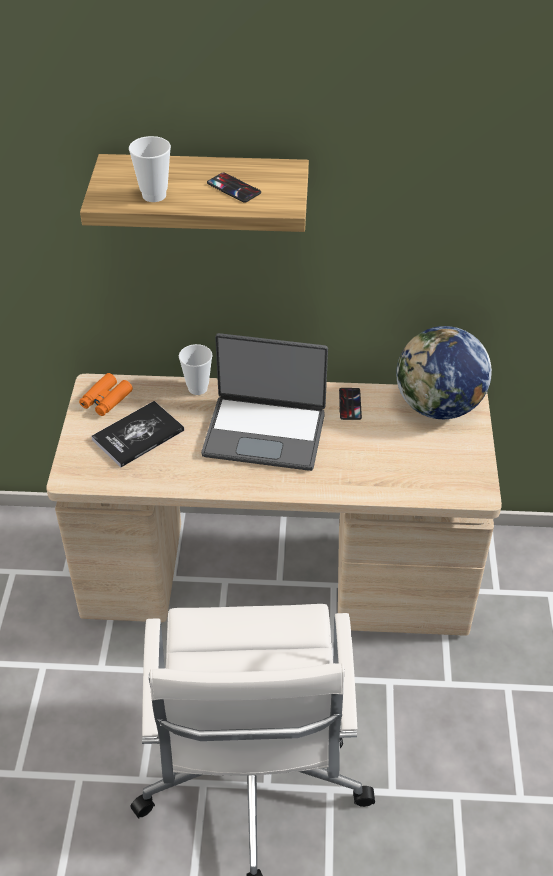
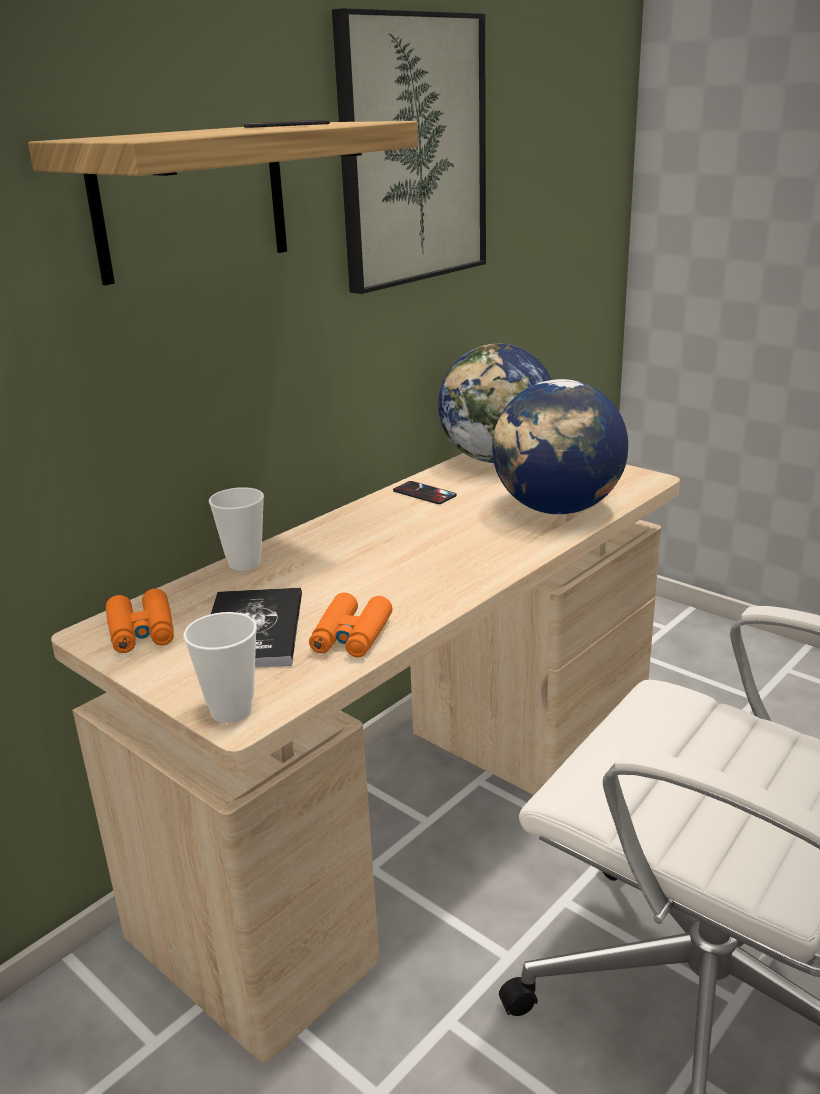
camera: 50 degrees left, 20 degrees down
cup [129,136,171,202] -> cup moved to [184,612,257,723]
laptop [201,333,328,471] -> none
none -> orange binoculars [309,593,393,657]
none -> picture [332,8,486,294]
none -> globe [492,379,628,515]

